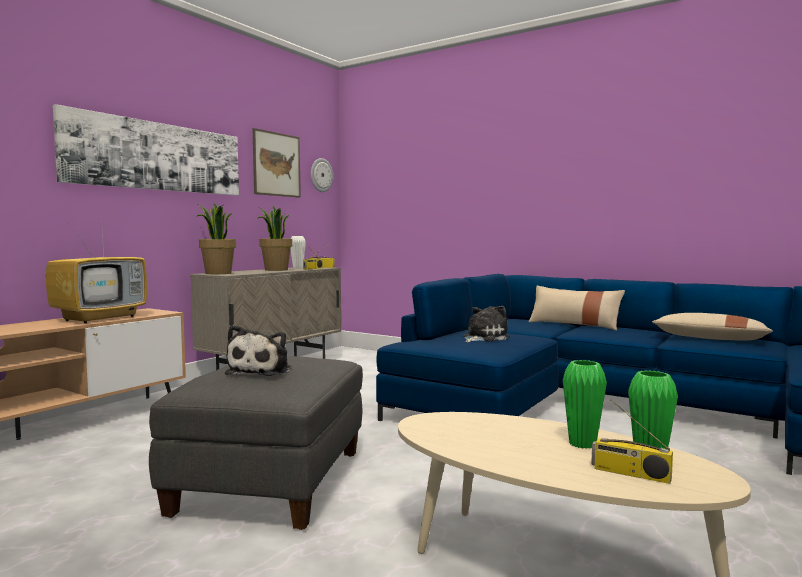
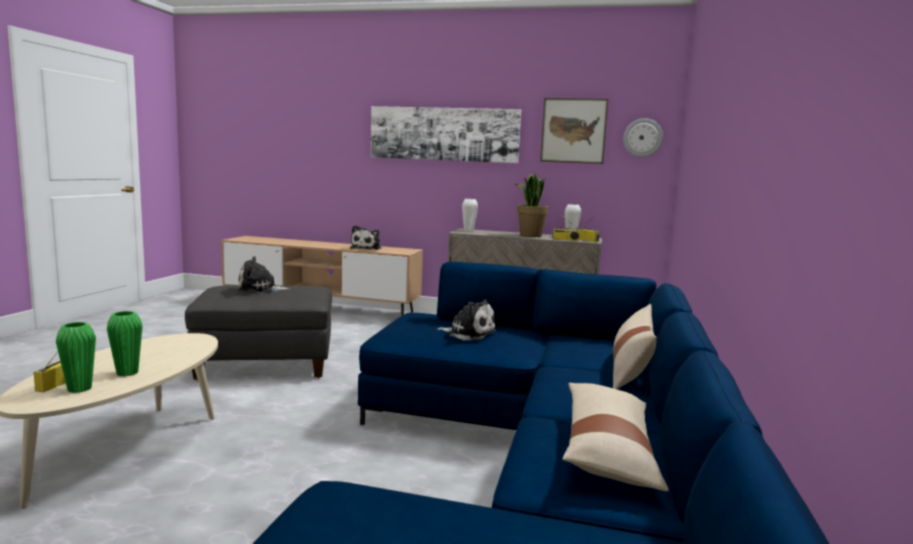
camera: 70 degrees right, 5 degrees up
television [46,232,147,323] -> plush toy [350,225,382,250]
potted plant [196,202,236,274] -> white vase [462,199,478,231]

